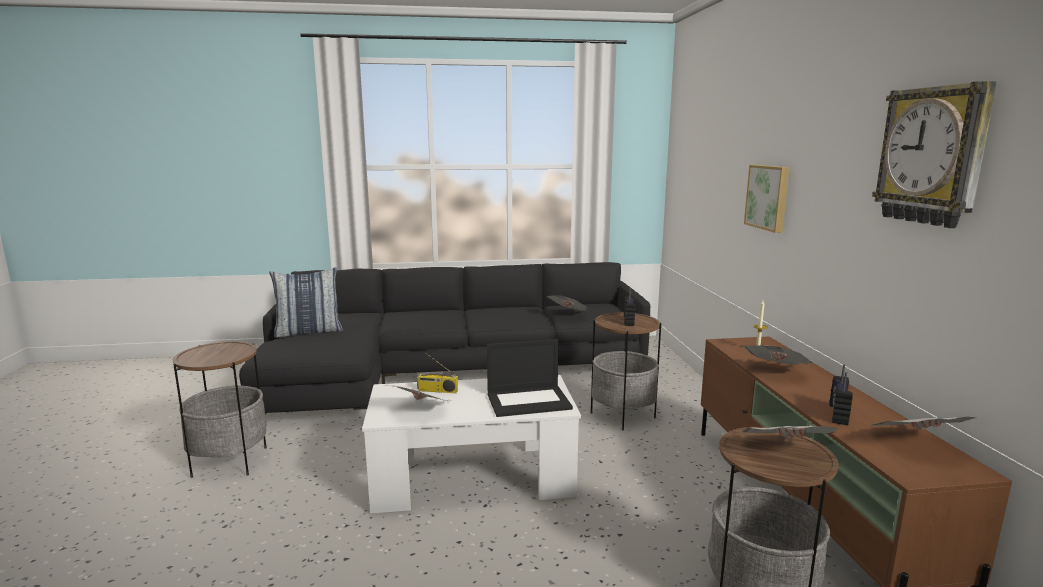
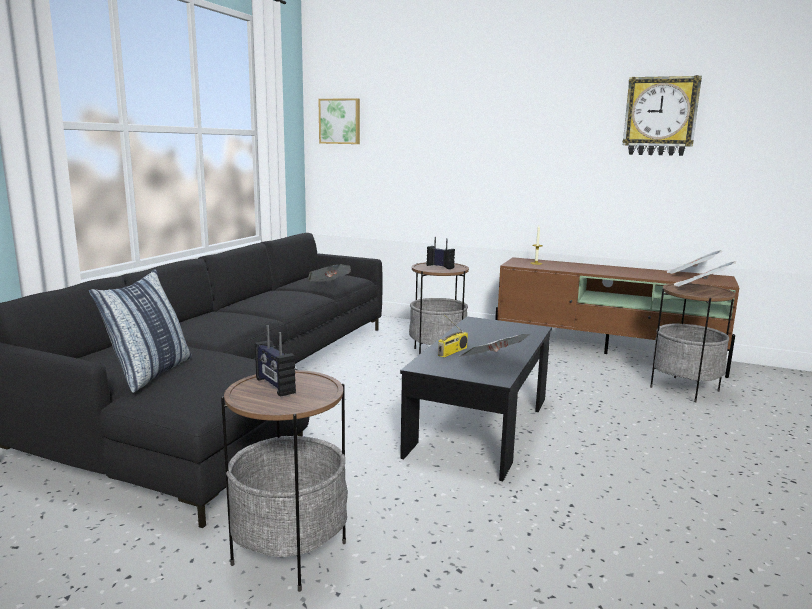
camera: 60 degrees left, 0 degrees up
white coffee table [362,375,581,514] -> black coffee table [400,317,552,481]
laptop [487,339,573,417] -> none
newspaper [743,345,812,365] -> none
picture [744,165,789,233] -> picture moved to [319,98,360,144]
radio [830,364,853,425] -> radio moved to [255,325,296,397]

